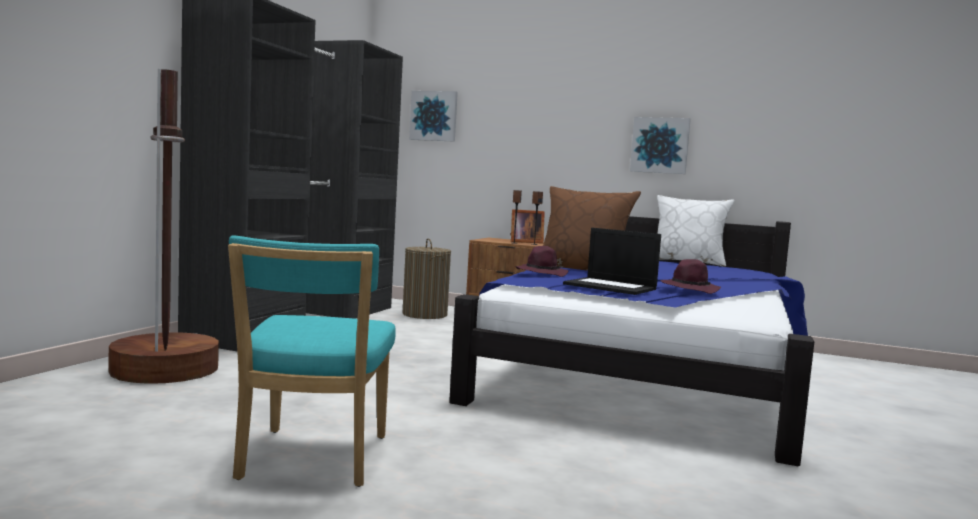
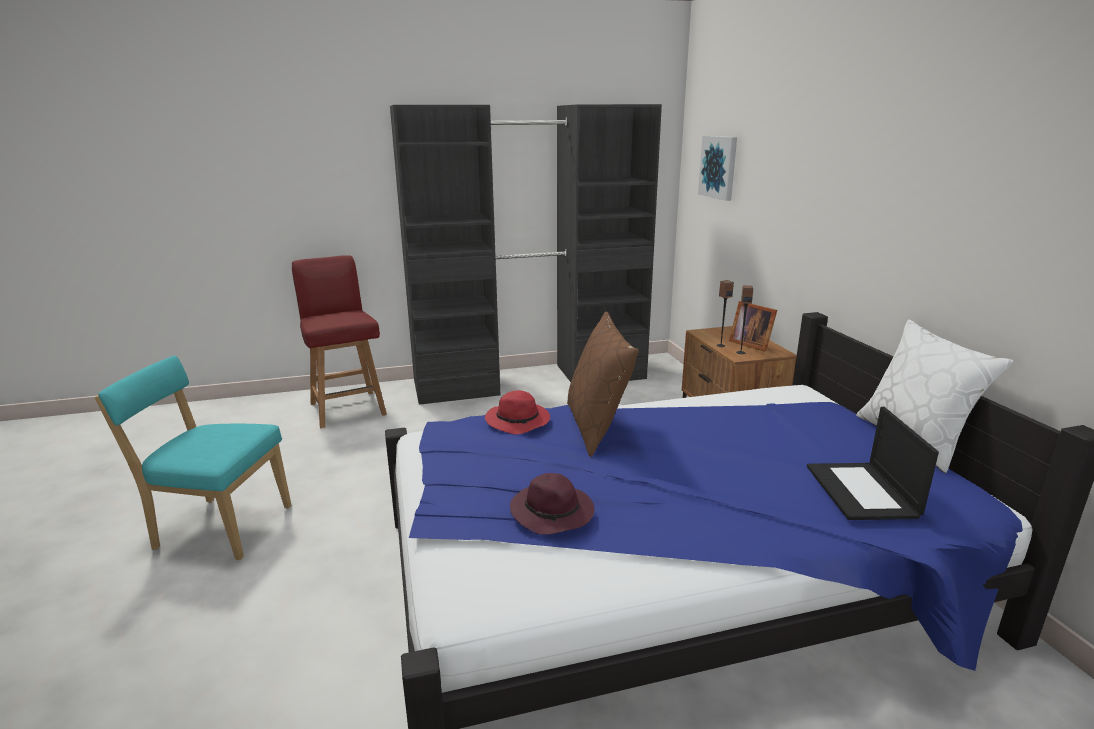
camera: 55 degrees right, 15 degrees up
brown floor lamp [109,69,219,384] -> red chair [292,255,387,428]
turquoise chair [228,235,396,487] -> turquoise chair turned 45 degrees clockwise [95,356,292,560]
laundry basket [403,238,451,319] -> none
purple hat [515,246,569,277] -> red hat [485,390,550,434]
laptop [563,228,661,295] -> laptop moved to [807,407,939,520]
picture [630,117,691,174] -> none

